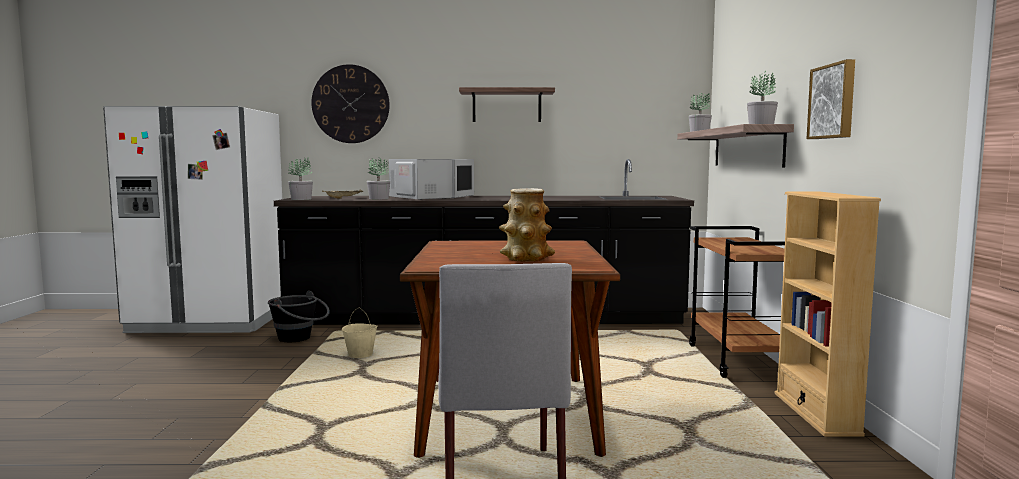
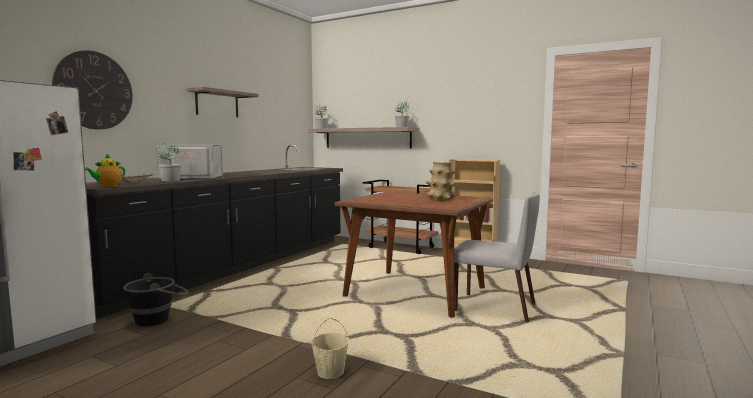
camera: 60 degrees left, 0 degrees up
potted plant [288,157,313,200] -> teapot [85,153,125,187]
beige bucket [342,307,378,358] -> beige bucket moved to [311,318,349,379]
picture [806,59,855,139] -> none

